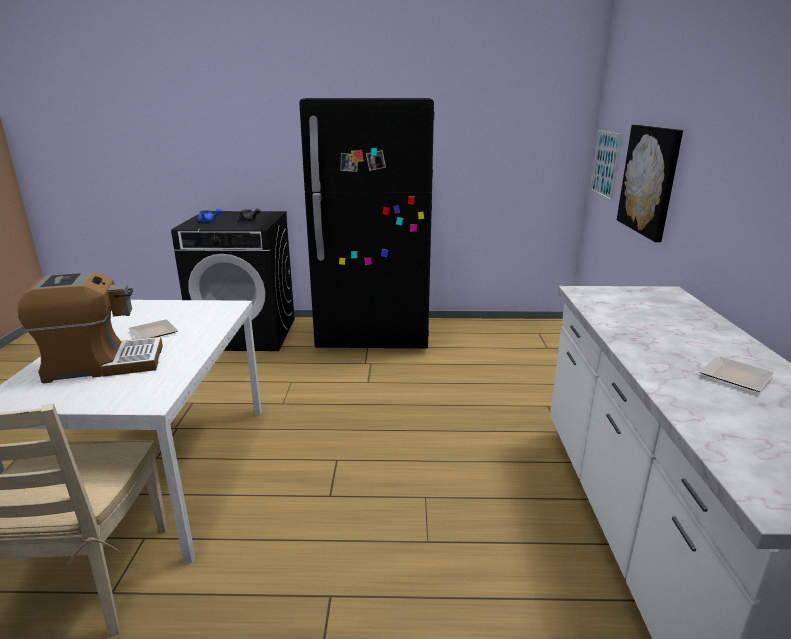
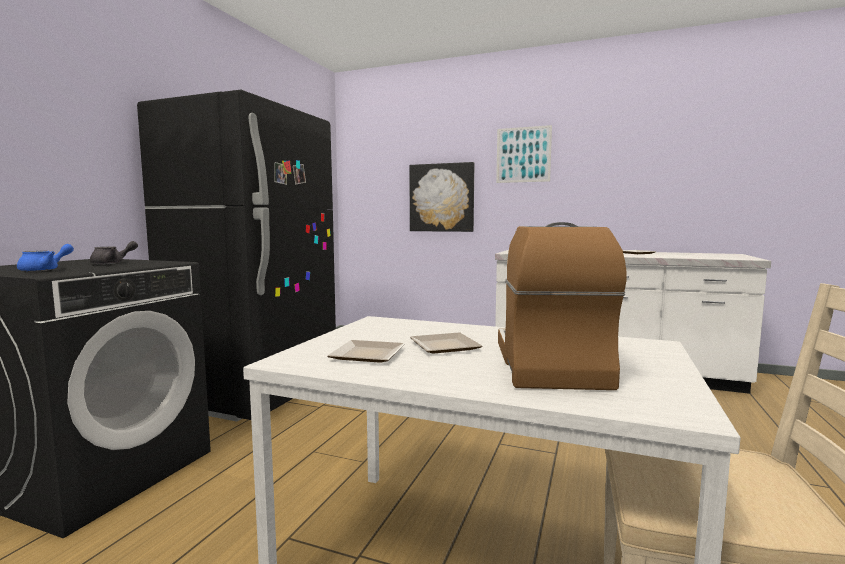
camera: 70 degrees left, 15 degrees down
picture [590,130,622,202] -> picture moved to [496,125,552,183]
none -> plate [328,340,404,363]

